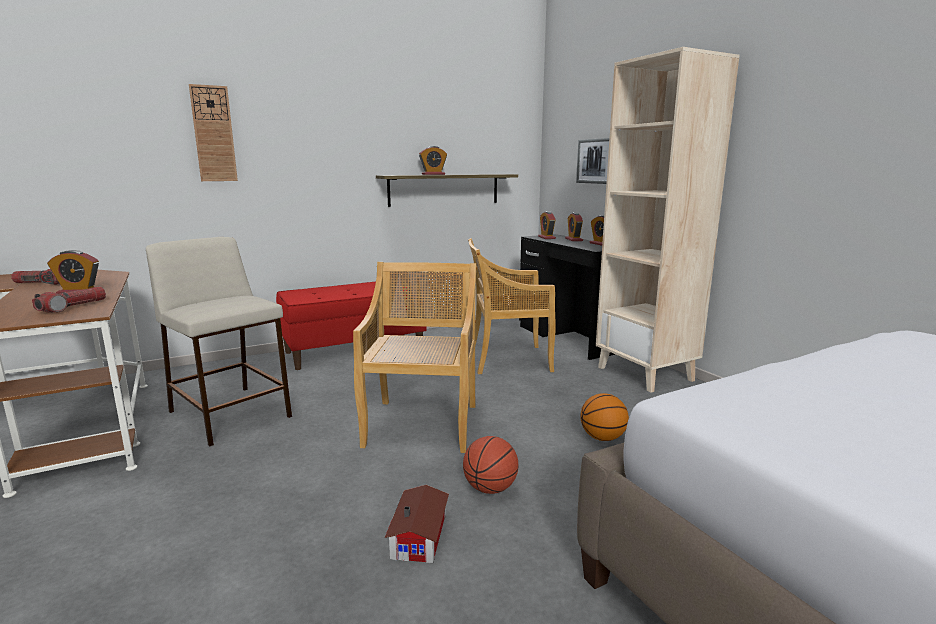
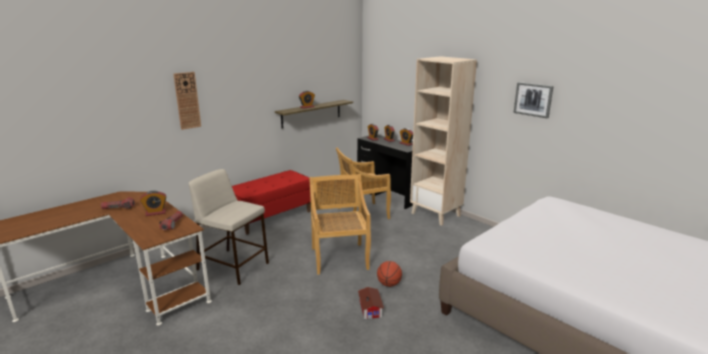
camera: 15 degrees left, 5 degrees up
picture [576,138,609,184] -> picture moved to [514,82,554,118]
basketball [580,393,629,441] -> none

